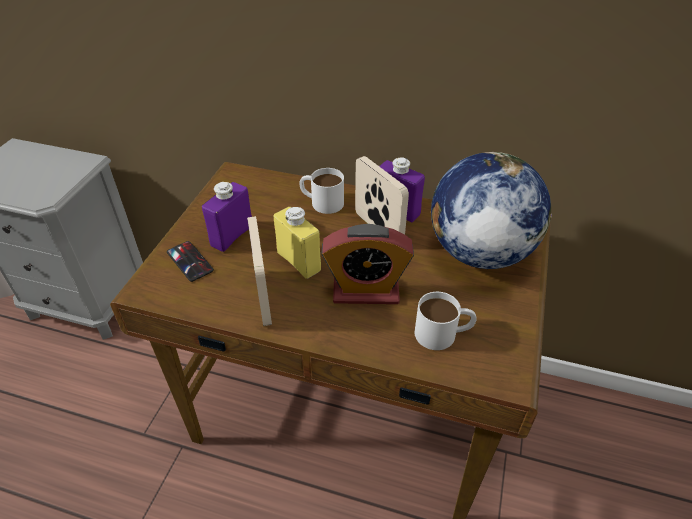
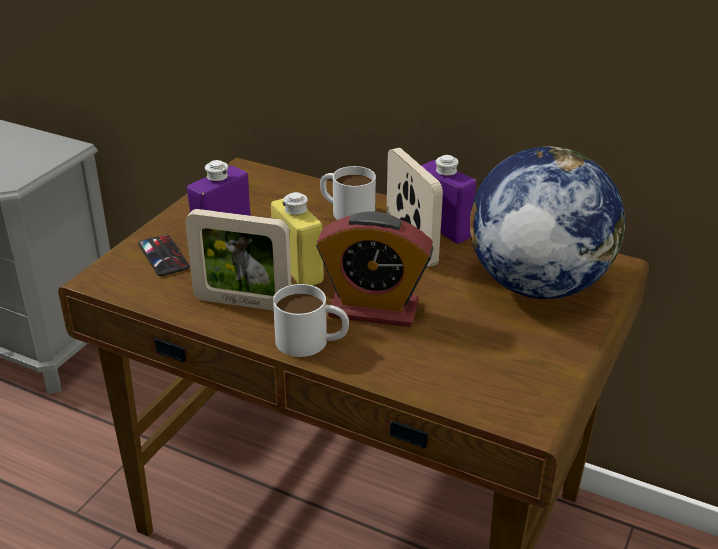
camera: 10 degrees right, 10 degrees down
picture frame [247,216,272,326] -> picture frame turned 105 degrees clockwise [185,209,292,311]
white mug [415,292,477,350] -> white mug moved to [273,284,349,357]

